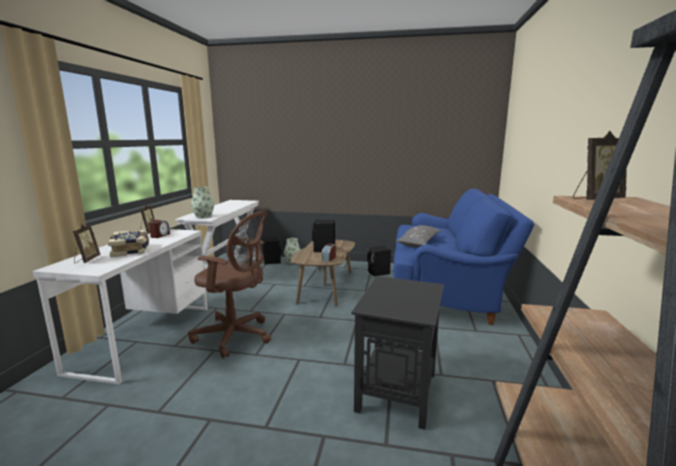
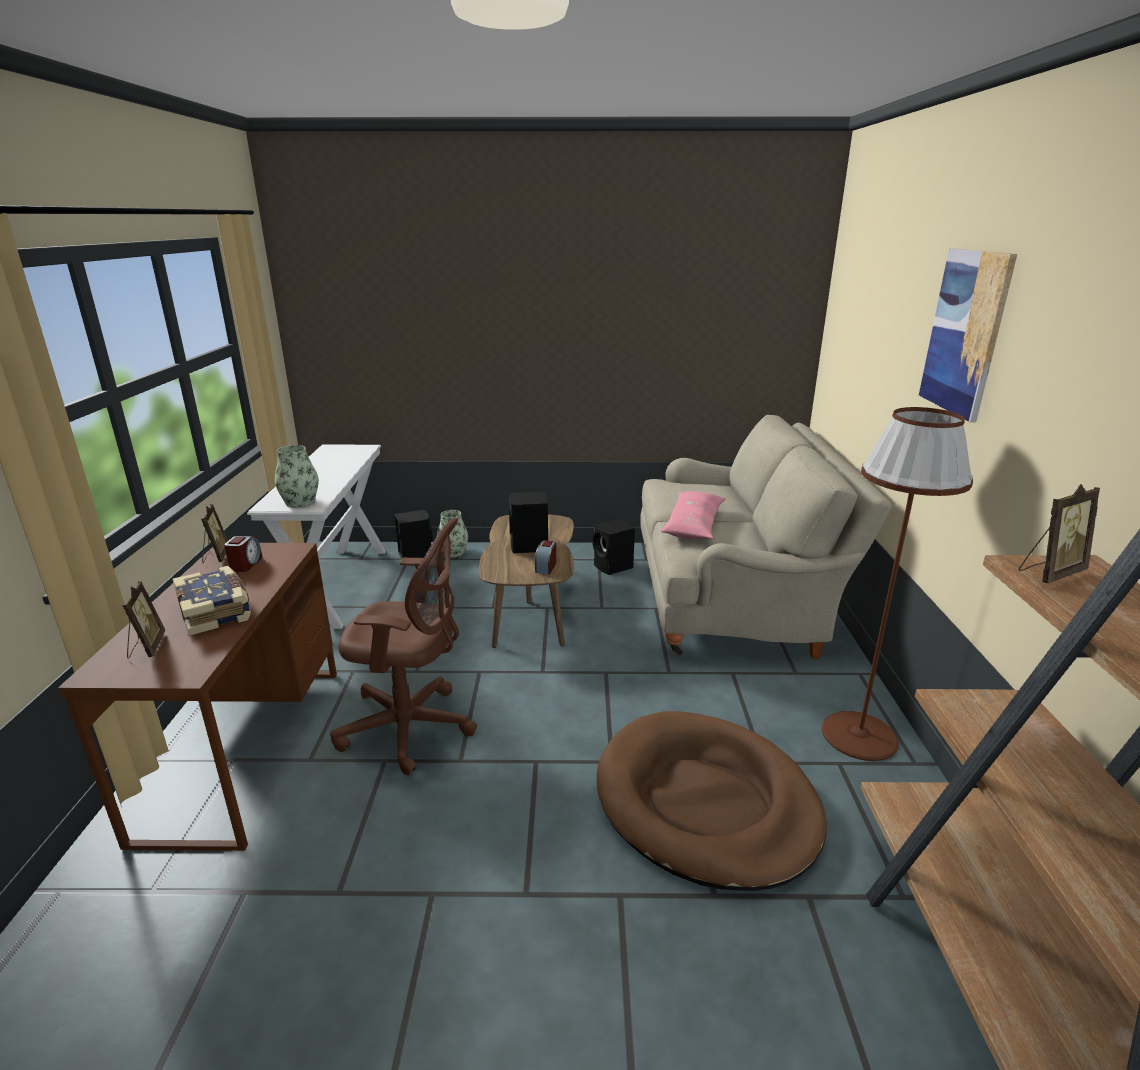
camera: 10 degrees left, 10 degrees up
white desk [33,229,208,384] -> brown desk [58,543,337,851]
black side table [351,276,444,430] -> brown dog bed [597,711,827,891]
blue sofa [393,189,534,325] -> beige sofa [640,415,892,659]
grey pillow [396,225,441,247] -> pink pillow [661,491,726,540]
none -> brown floor lamp [822,407,973,761]
none -> picture [919,249,1017,423]

